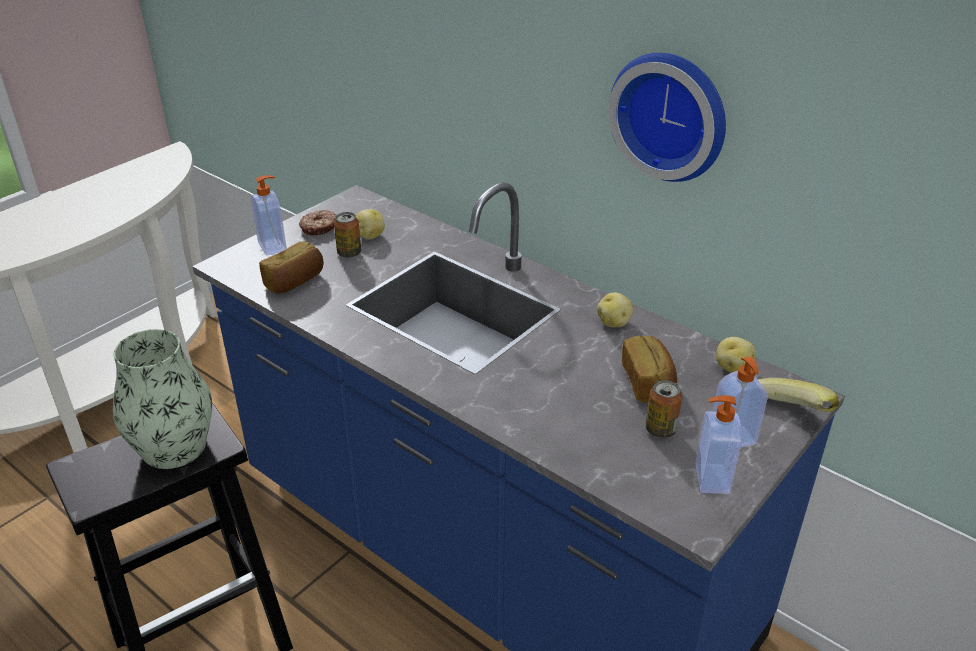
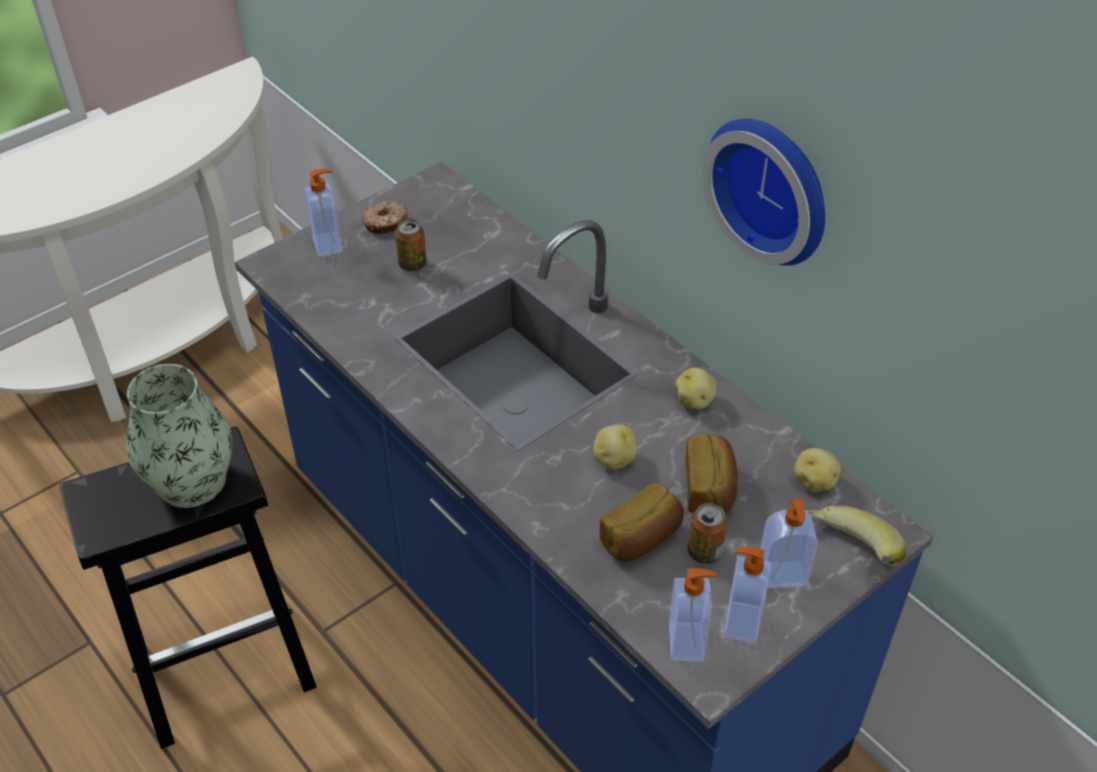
camera: 10 degrees right, 10 degrees up
bread [259,241,324,294] -> bread moved to [600,482,684,562]
potato [356,209,385,239] -> potato moved to [593,425,637,469]
none -> soap dispenser [669,568,717,661]

